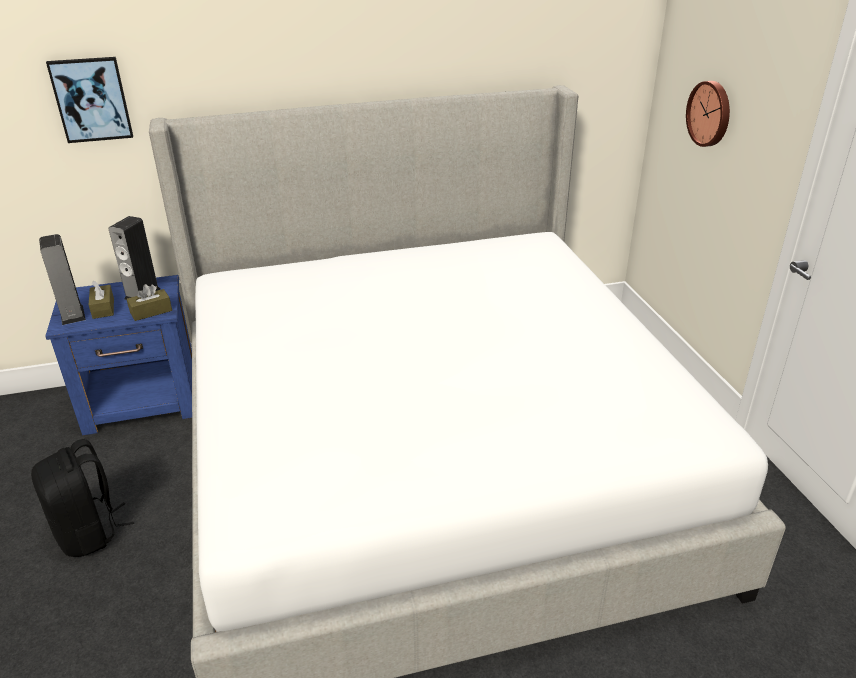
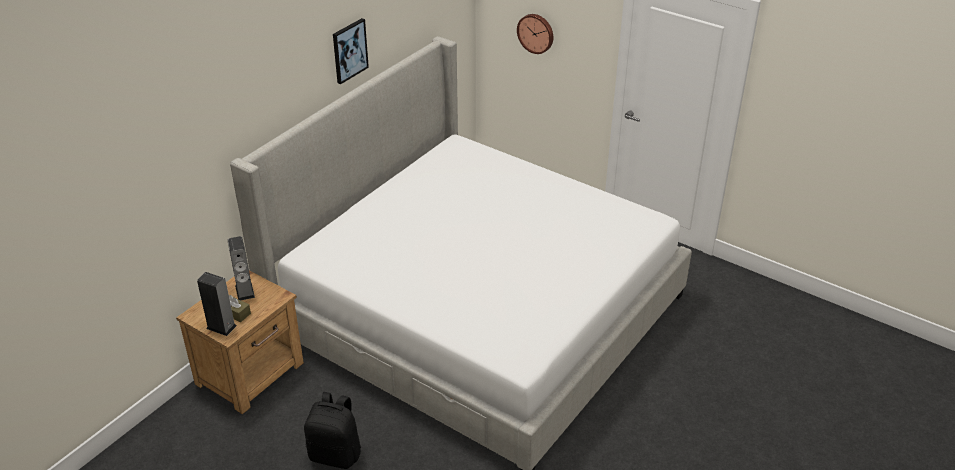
camera: 40 degrees left, 5 degrees up
blue nightstand [45,275,192,436] -> brown nightstand [176,270,304,414]
picture [46,57,133,143] -> picture moved to [333,18,369,84]
brown tissue box [127,284,172,321] -> none

